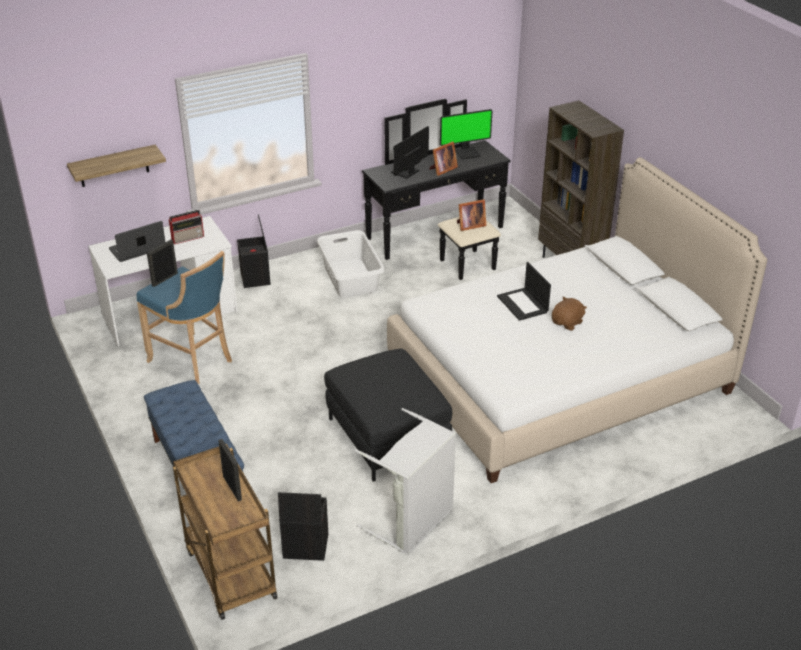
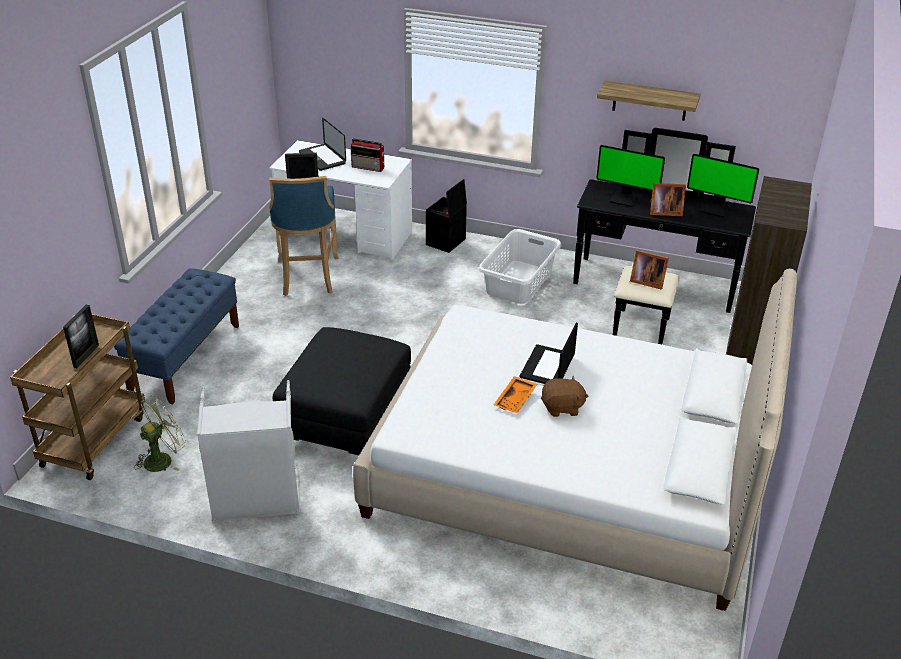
camera: 45 degrees right, 0 degrees up
shelf [67,144,166,187] -> shelf moved to [597,81,701,121]
laptop [109,221,165,262] -> laptop turned 135 degrees counterclockwise [299,118,346,171]
black storage box [278,492,328,561] -> green fan [134,395,186,472]
monitor [391,126,429,179] -> monitor turned 150 degrees counterclockwise [597,145,665,207]
none -> orange tray [494,376,537,413]

